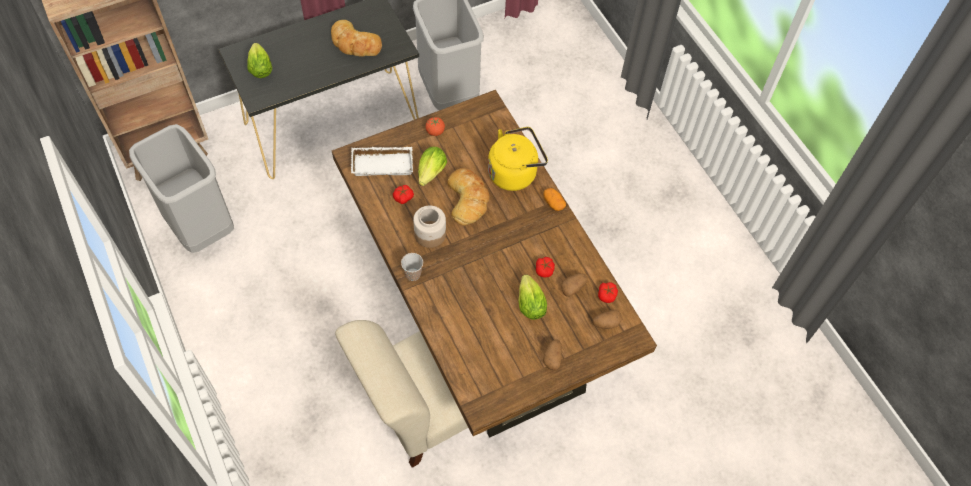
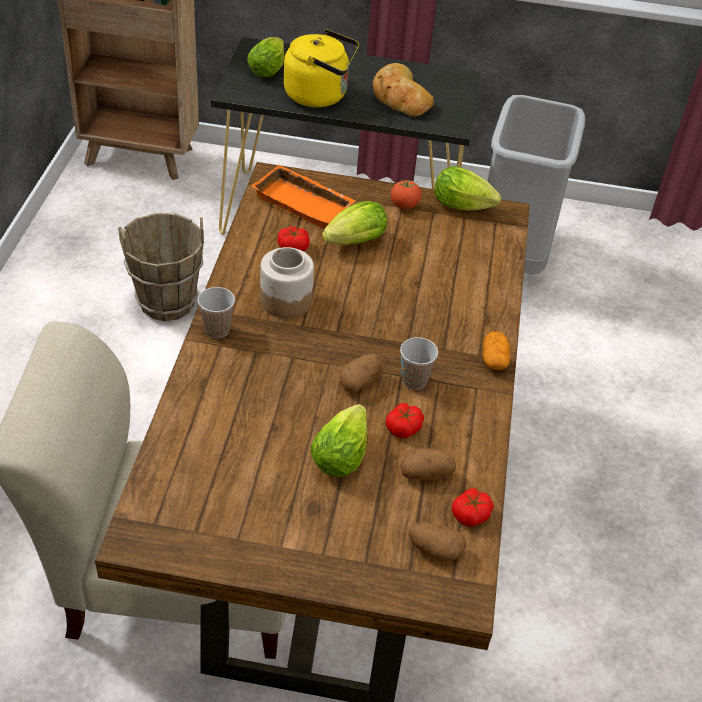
camera: 35 degrees right, 15 degrees down
grey trash can [129,124,234,253] -> none
white tray [351,147,413,176] -> orange tray [251,165,356,229]
bread [447,168,489,226] -> none
yellow kettle [488,127,548,191] -> yellow kettle moved to [284,29,359,108]
potato [543,340,562,370] -> potato moved to [340,354,383,393]
none -> brown bucket [118,213,204,321]
none -> cup [400,337,438,390]
none -> lettuce [434,166,501,211]

